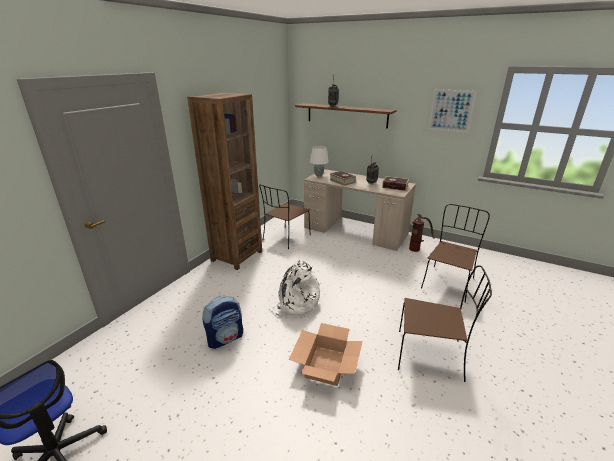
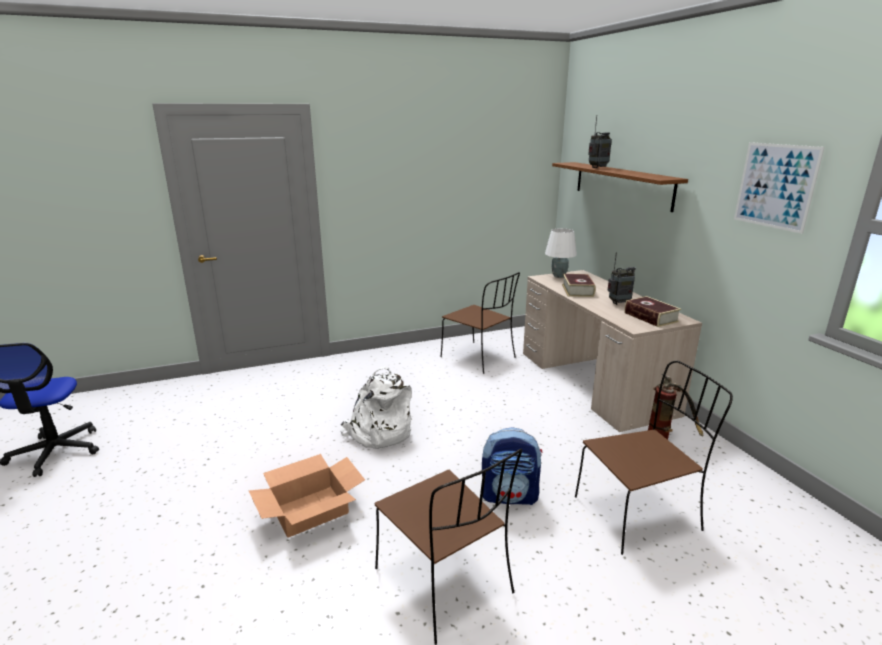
camera: 40 degrees right, 5 degrees down
brown bookcase [187,92,262,270] -> none
backpack [203,295,243,349] -> backpack moved to [482,427,543,505]
brown chair [259,184,311,249] -> brown chair turned 120 degrees counterclockwise [441,272,520,374]

